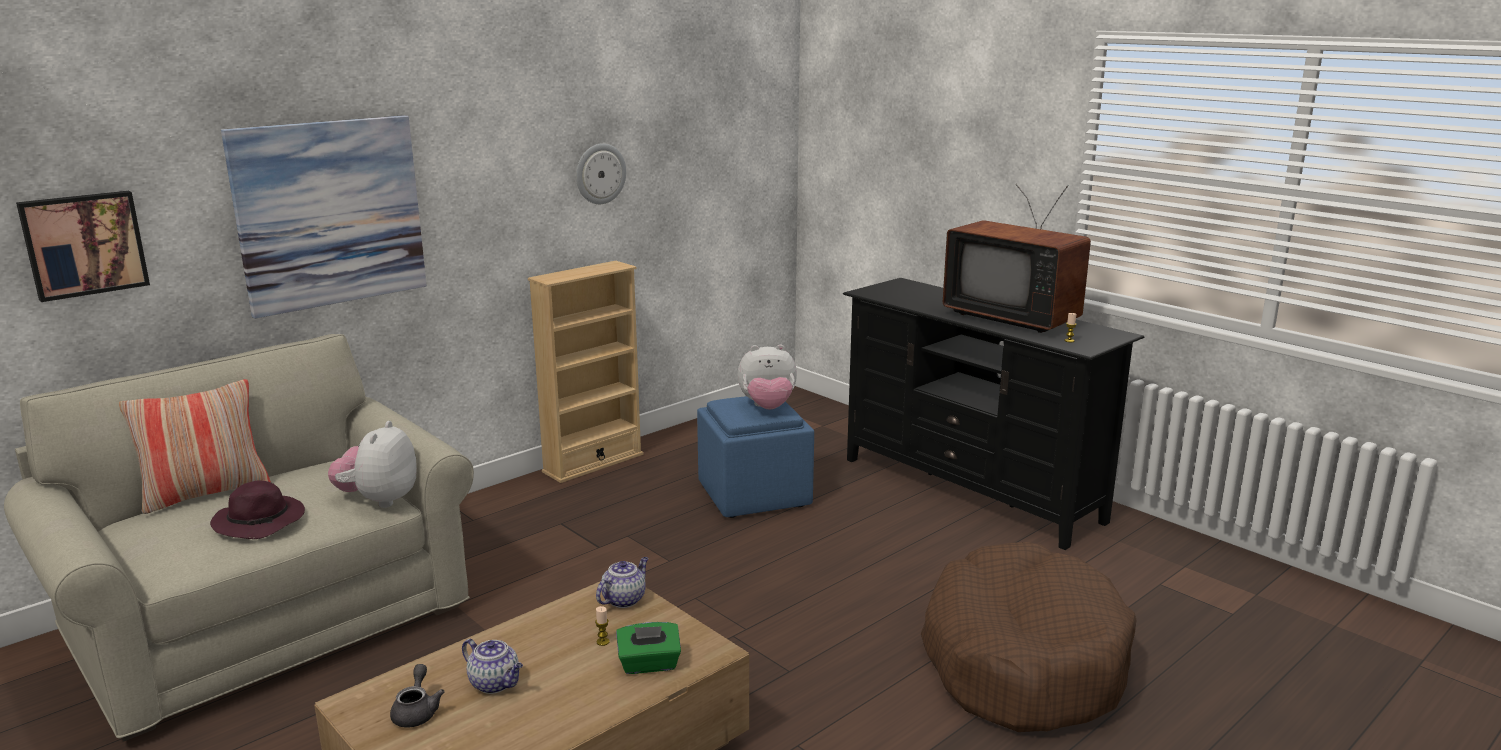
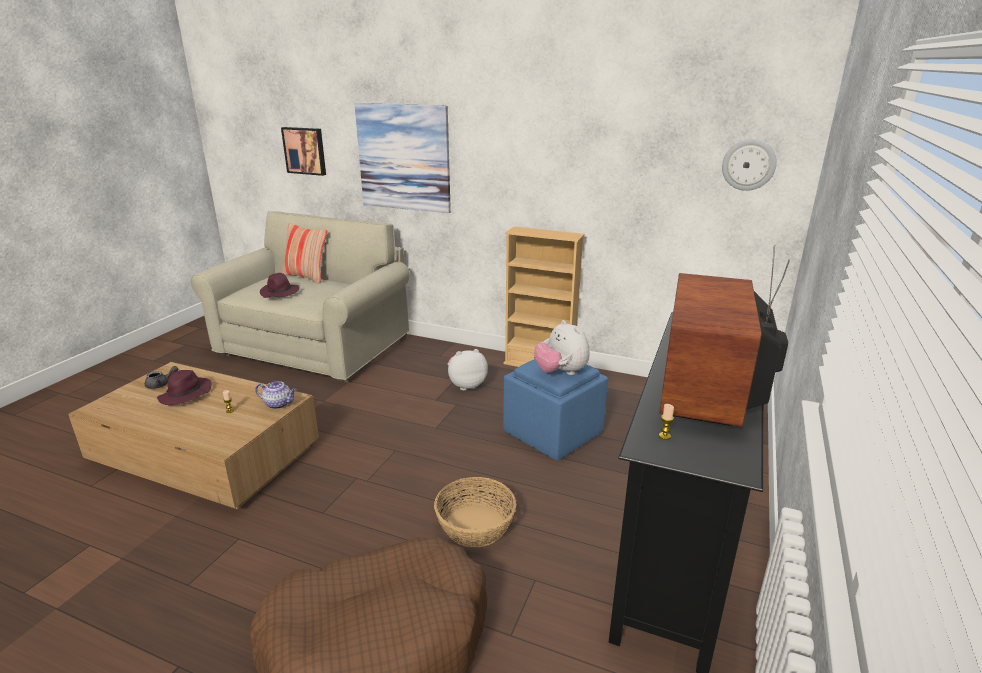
camera: 65 degrees right, 5 degrees up
plush toy [328,421,417,508] -> plush toy moved to [448,349,488,391]
teapot [462,639,523,694] -> purple hat [157,370,212,405]
wall clock [576,143,626,204] -> wall clock moved to [722,139,777,191]
green tissue box [616,622,681,674] -> none
none -> basket [434,477,517,547]

